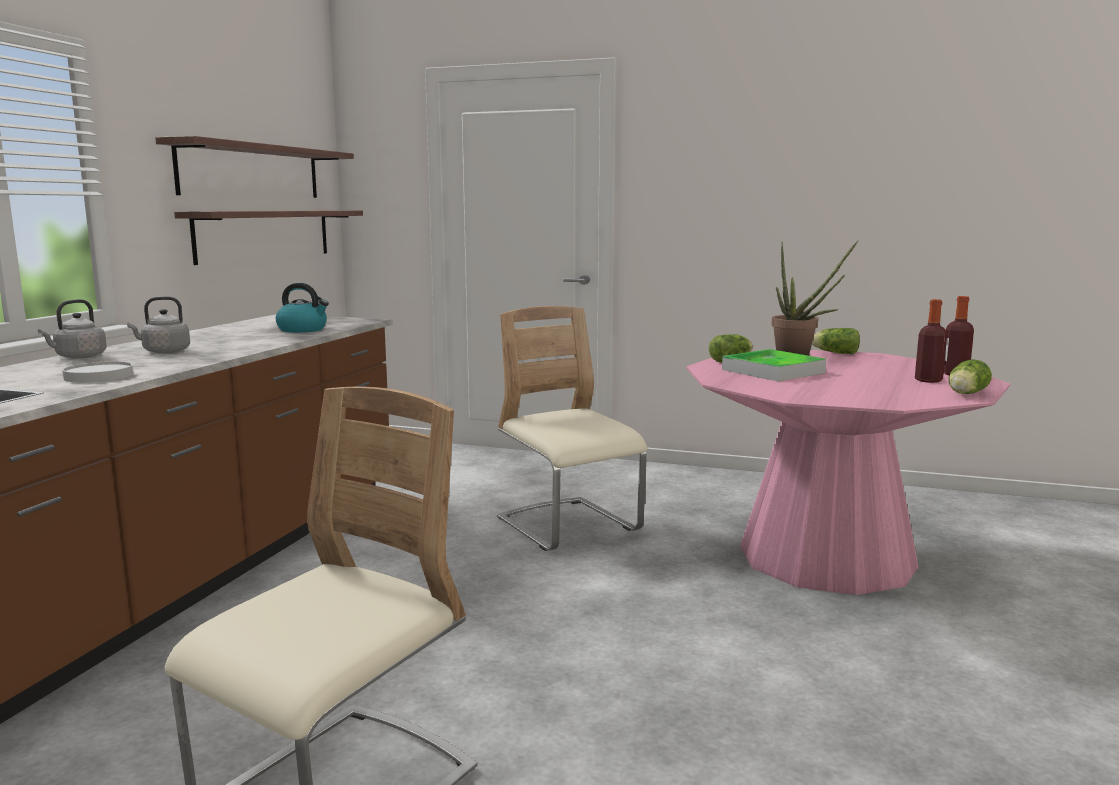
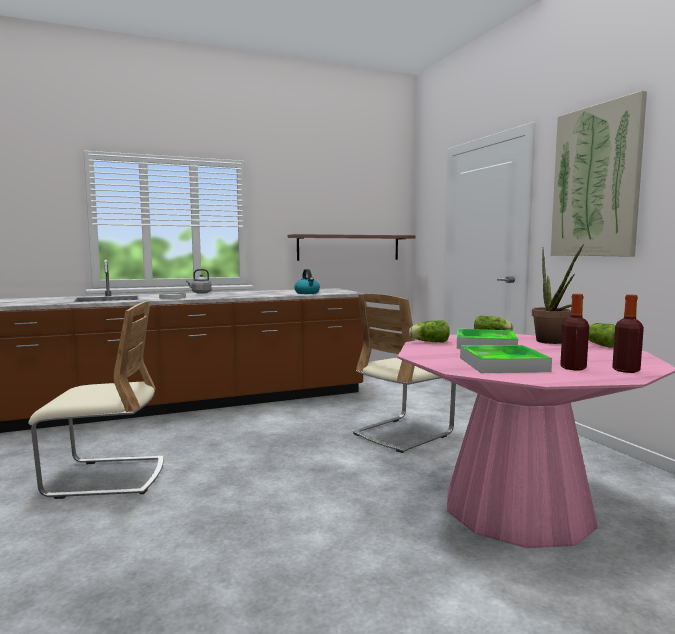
camera: 50 degrees right, 5 degrees down
grey kettle [127,296,190,354] -> none
shelf [155,136,354,198] -> none
beige chair [497,306,647,551] -> beige chair turned 150 degrees counterclockwise [353,294,456,453]
lettuce [949,359,992,394] -> lettuce moved to [409,320,450,343]
none -> tray [460,345,552,373]
none -> picture [551,91,647,257]

